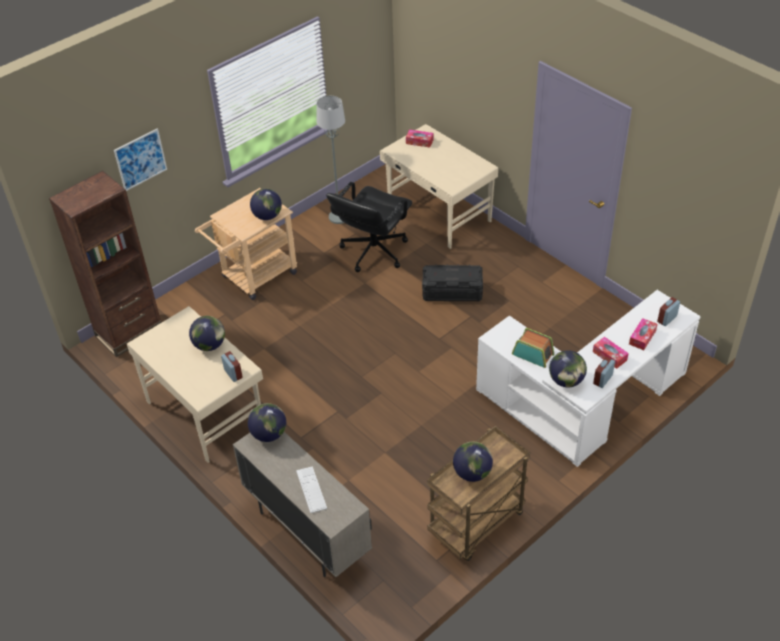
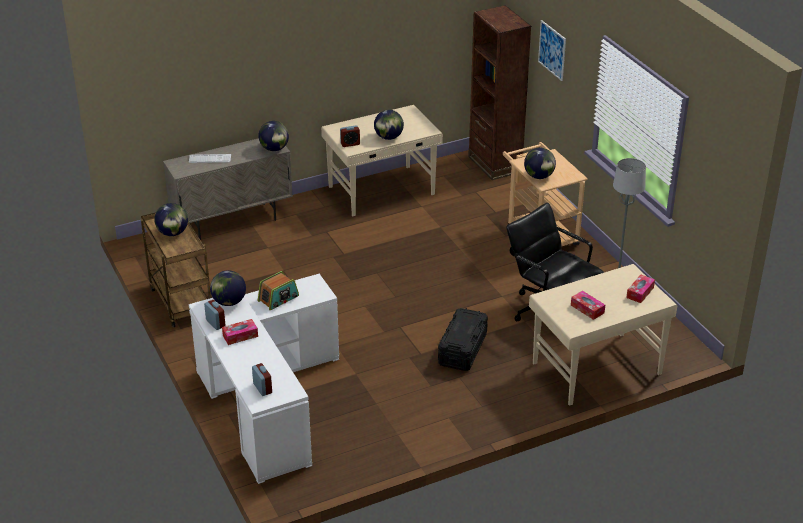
camera: 105 degrees right, 10 degrees down
tissue box [629,318,657,350] -> tissue box moved to [571,291,605,320]

